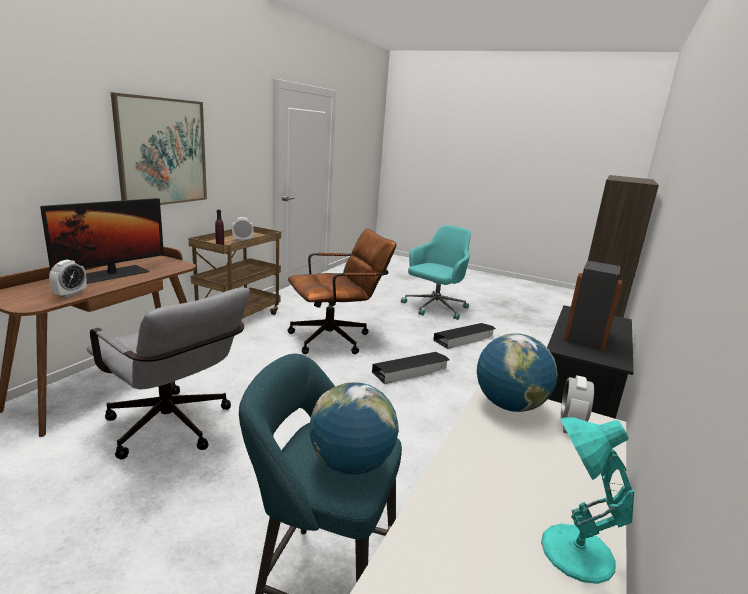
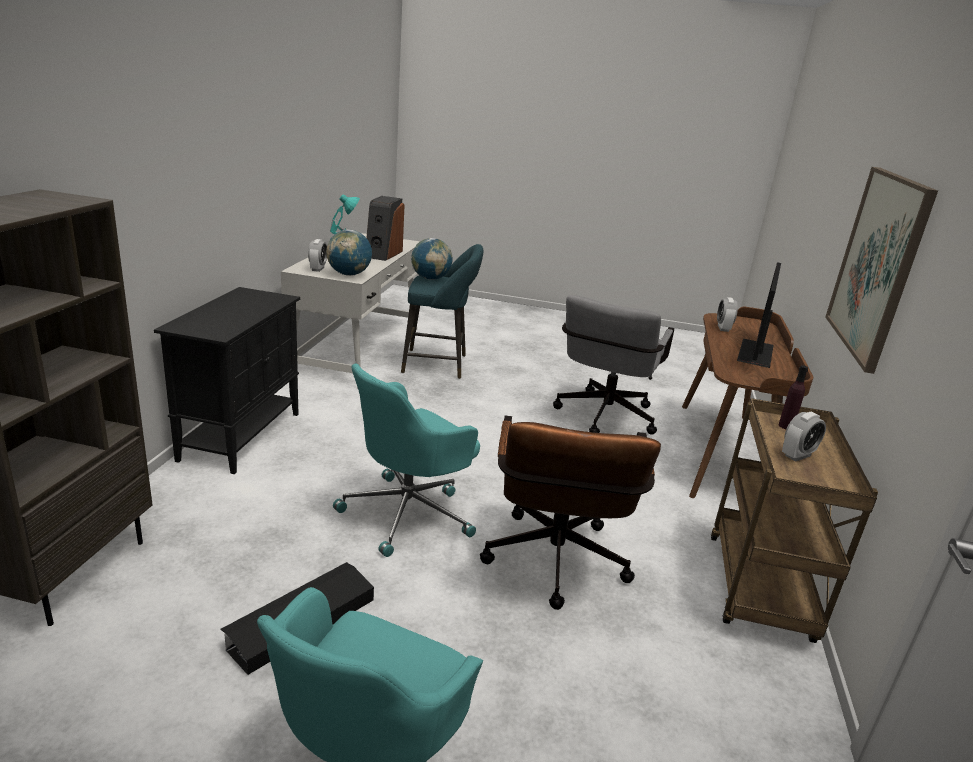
camera: 165 degrees right, 5 degrees up
grey office chair [87,288,250,459] -> grey office chair turned 90 degrees counterclockwise [553,295,674,435]
brown office chair [288,228,396,354] -> brown office chair turned 45 degrees counterclockwise [480,415,661,610]
black storage box [372,352,449,384] -> turquoise office chair [333,364,480,557]
speaker [563,260,622,351] -> speaker moved to [366,196,404,261]

